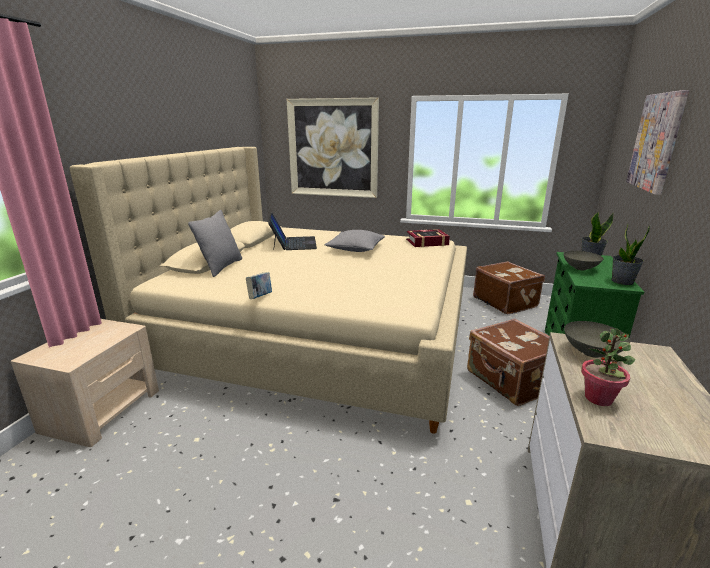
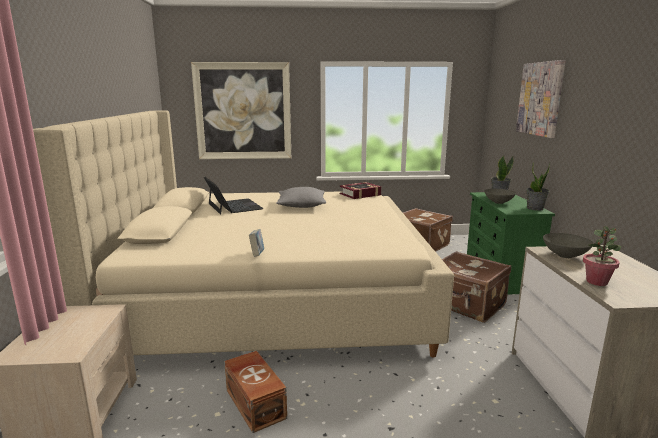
camera: 20 degrees left, 5 degrees down
grey pillow [188,210,242,277] -> none
none -> brown storage box [224,351,287,433]

